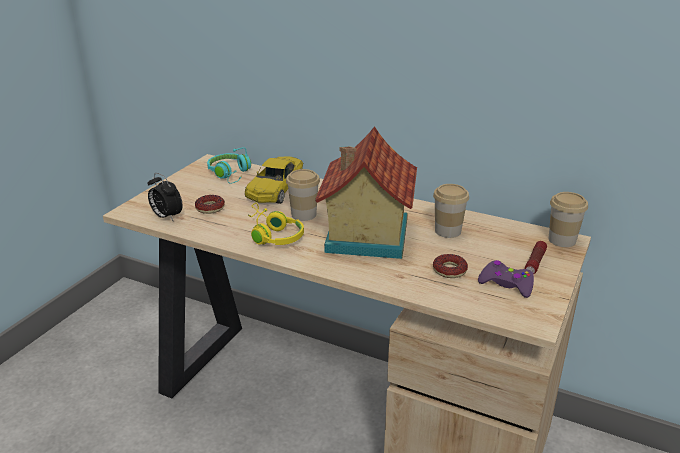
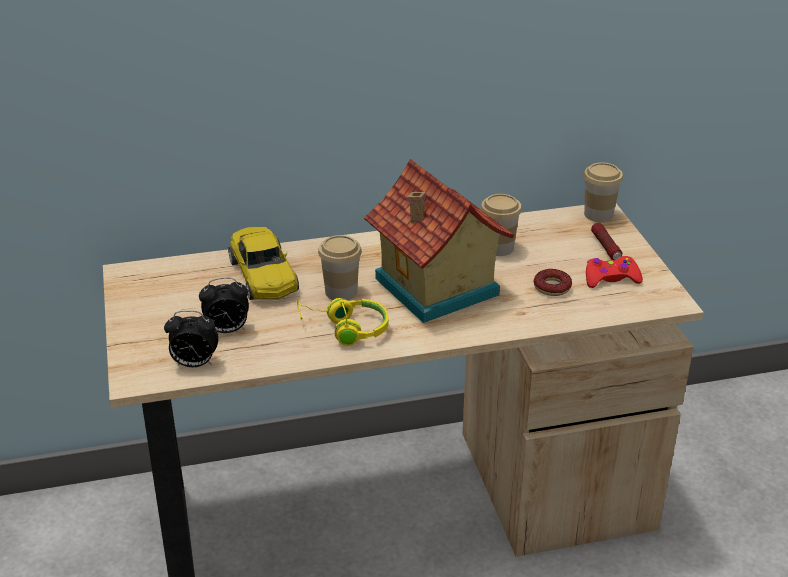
camera: 40 degrees left, 5 degrees up
donut [195,195,225,214] -> alarm clock [199,278,249,333]
turquoise headphones [207,147,251,184] -> none
purple game controller [478,260,534,298] -> red game controller [586,256,643,288]

